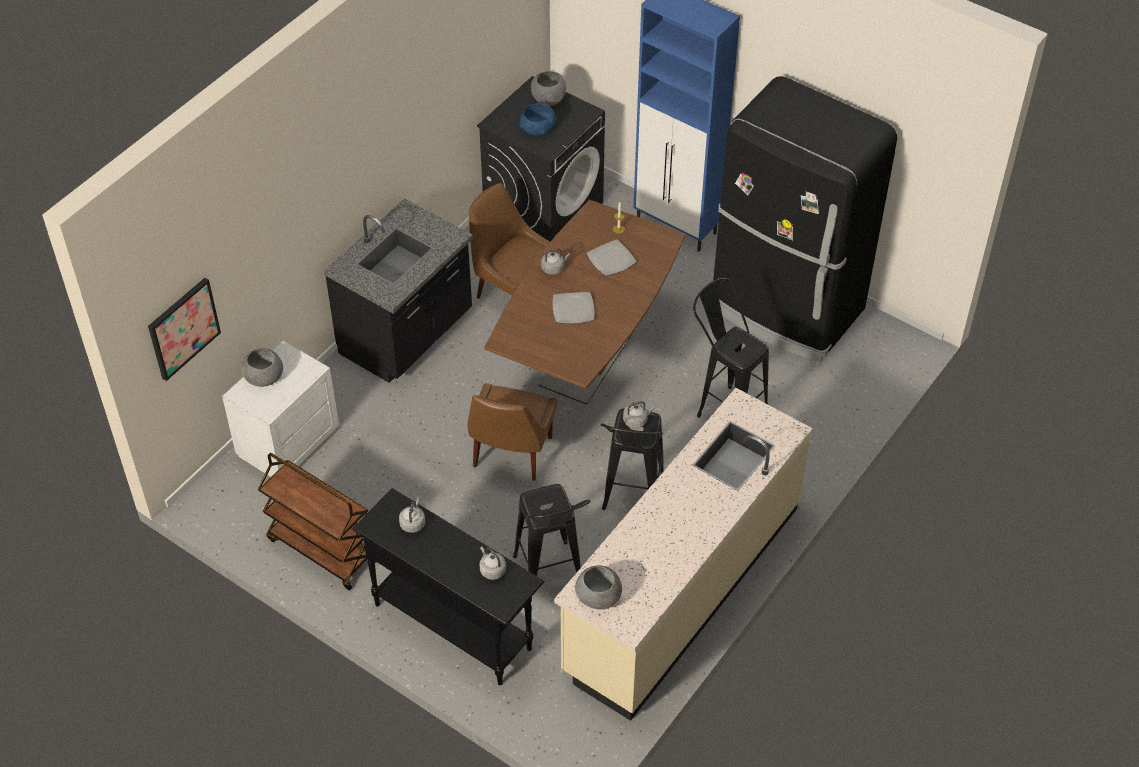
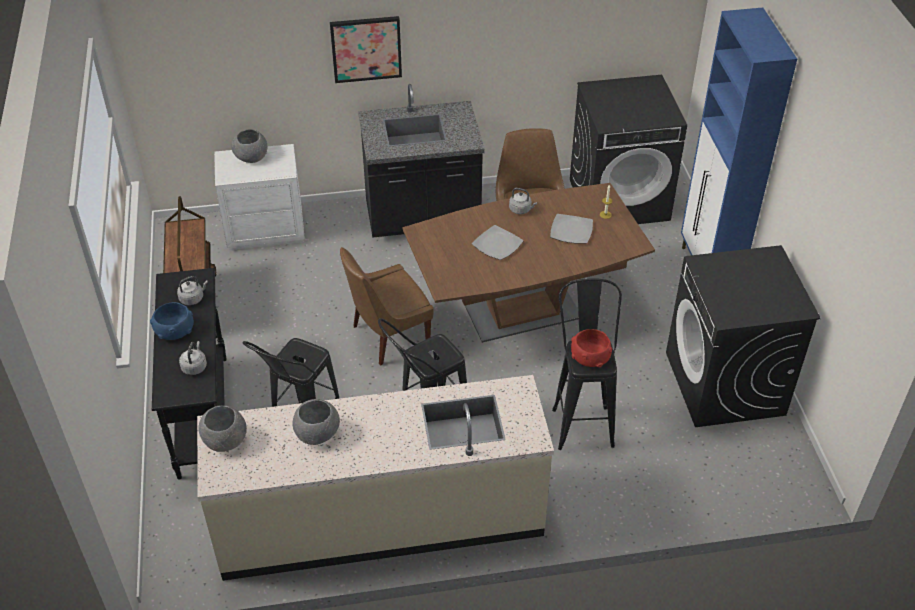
camera: 45 degrees right, 5 degrees down
picture [148,278,221,381] -> picture moved to [330,16,402,83]
blue bowl [520,103,557,136] -> blue bowl moved to [150,302,194,340]
grey bowl [531,71,566,106] -> grey bowl moved to [292,399,340,445]
grey kettle [623,401,655,428] -> none
black fridge [713,76,897,362] -> black washing machine [666,245,821,427]
none -> red bowl [571,329,612,367]

